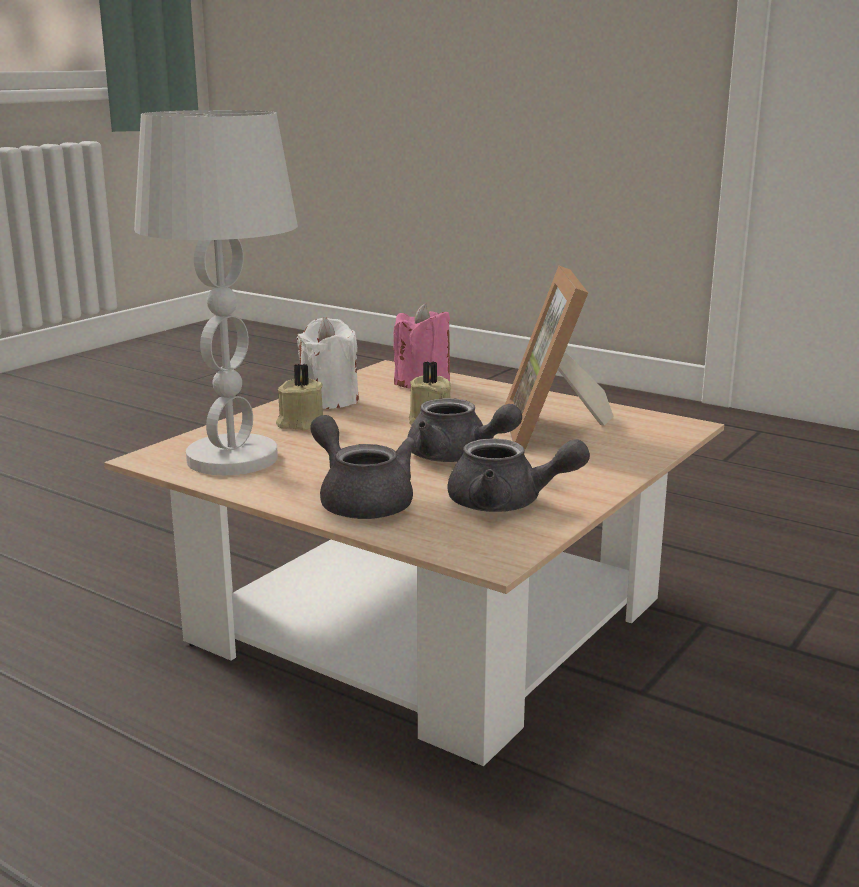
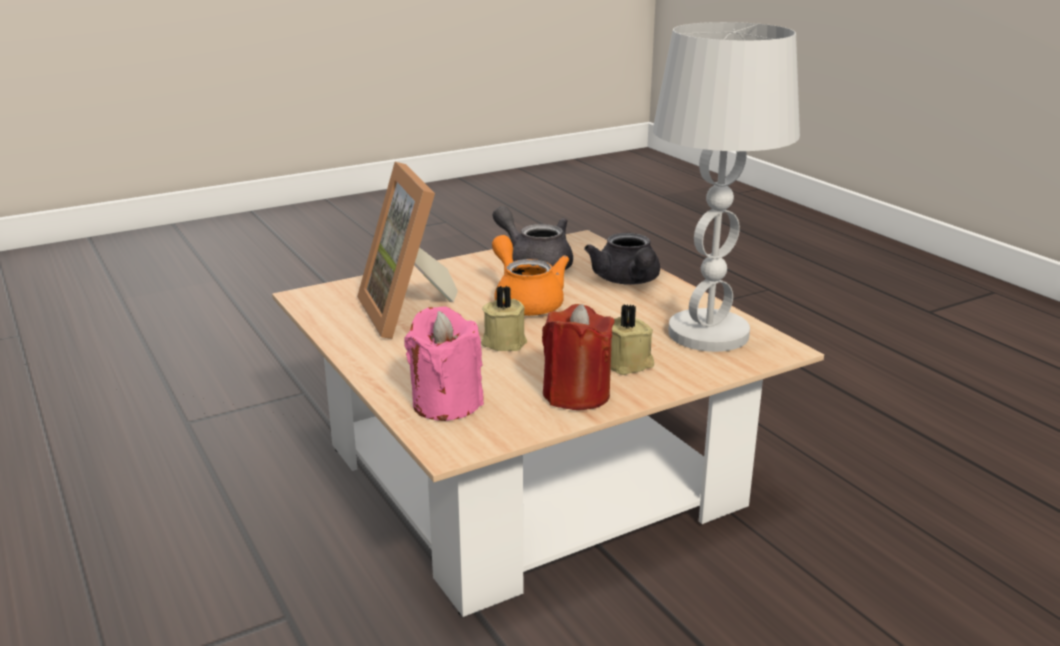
camera: 155 degrees left, 5 degrees up
white candle [297,317,359,409] -> red candle [542,304,615,410]
grey teapot [407,398,522,462] -> orange teapot [492,235,569,316]
picture frame [505,266,613,449] -> picture frame turned 135 degrees clockwise [357,162,458,339]

